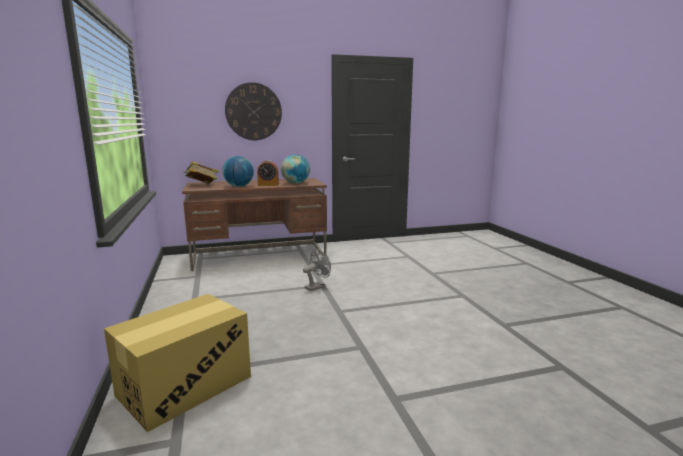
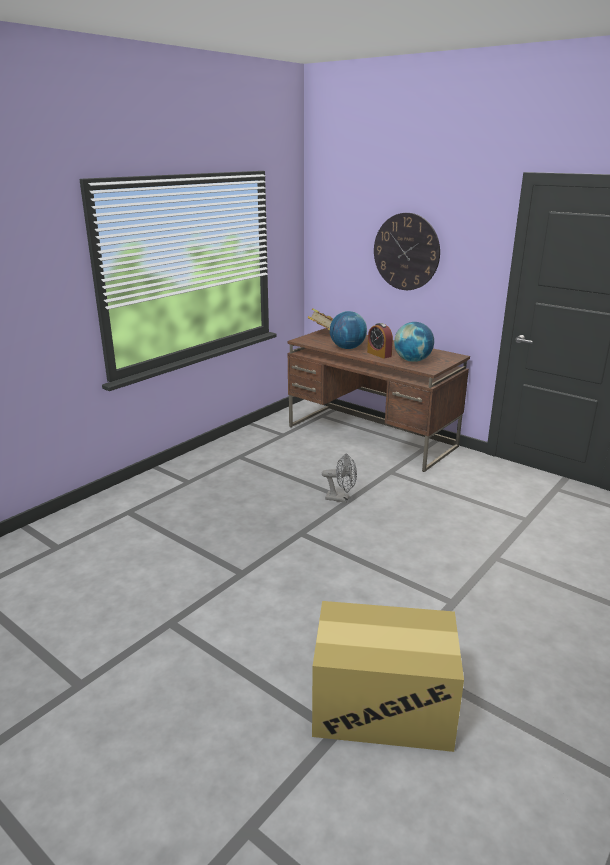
camera: 55 degrees right, 10 degrees up
cardboard box [104,294,251,432] -> cardboard box moved to [312,601,464,752]

